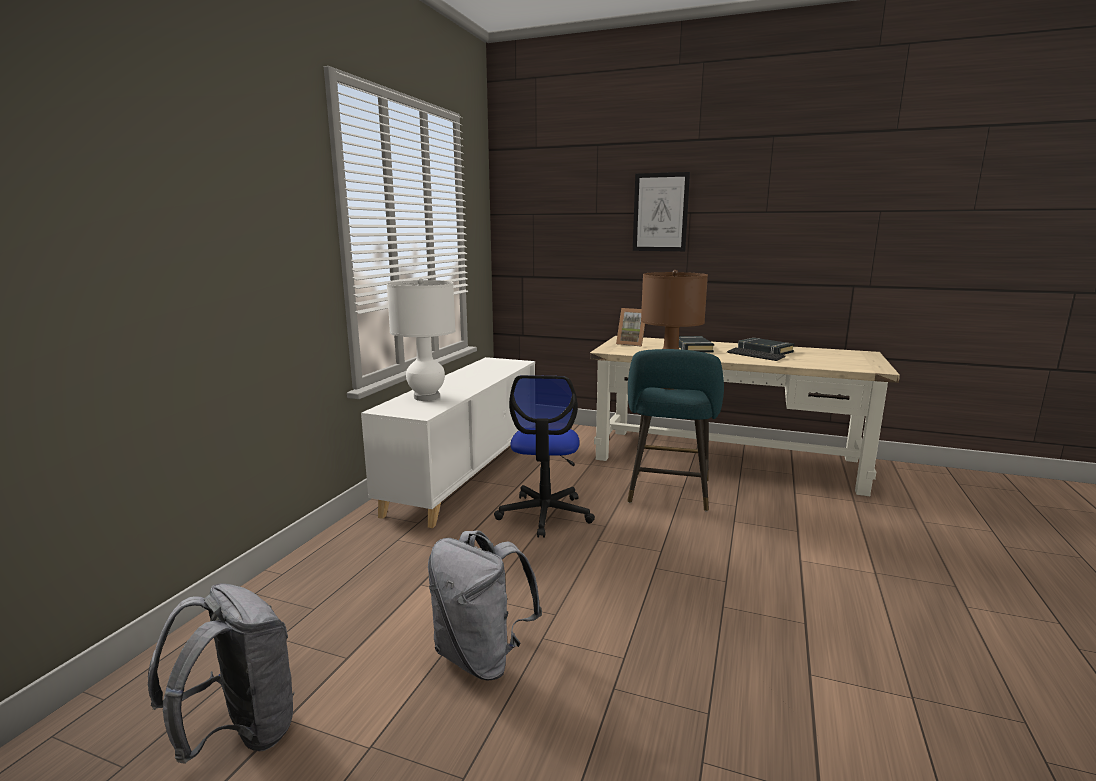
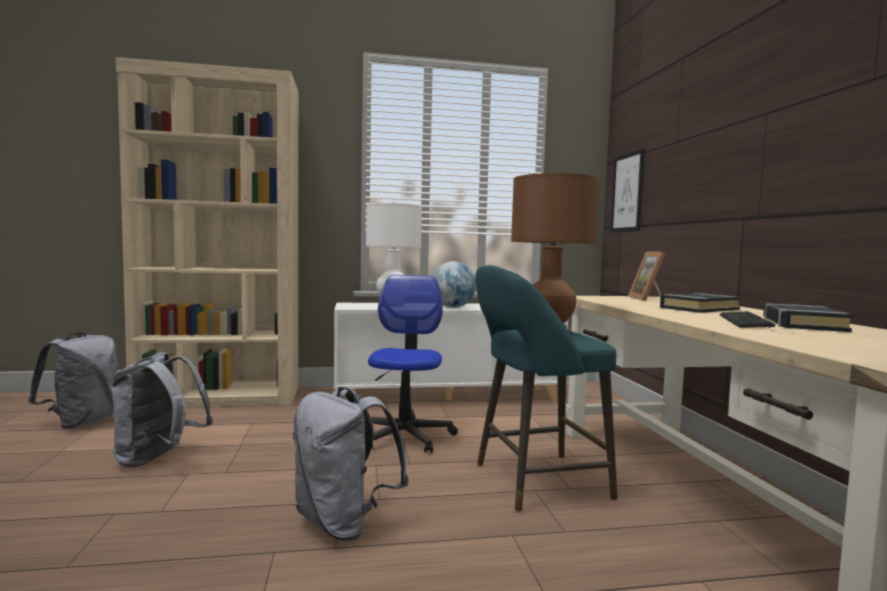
camera: 60 degrees right, 10 degrees down
office chair [494,375,595,538] -> office chair turned 120 degrees clockwise [368,275,458,453]
picture [633,172,690,251] -> picture moved to [610,148,645,232]
none -> beige bookcase [116,57,298,407]
none -> grey backpack [293,387,409,541]
none -> globe [432,261,476,308]

